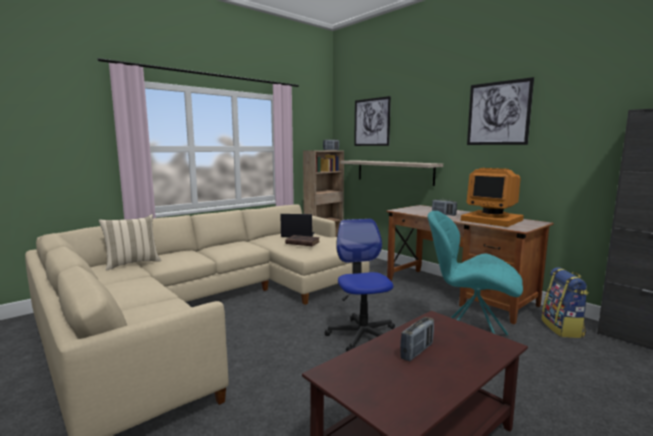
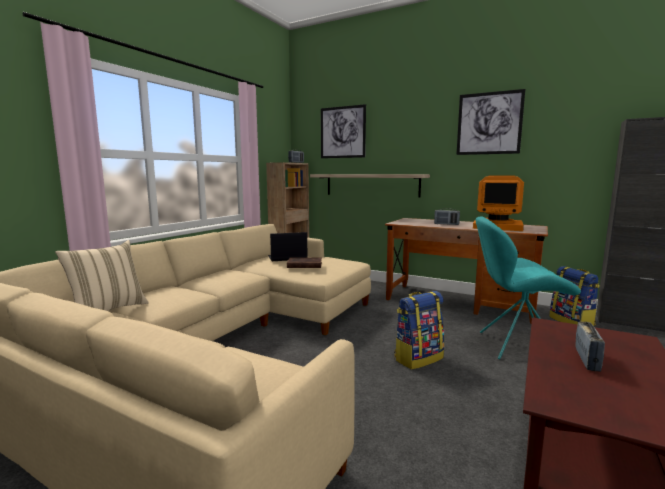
camera: 20 degrees left, 0 degrees up
office chair [324,219,395,352] -> backpack [394,291,444,370]

